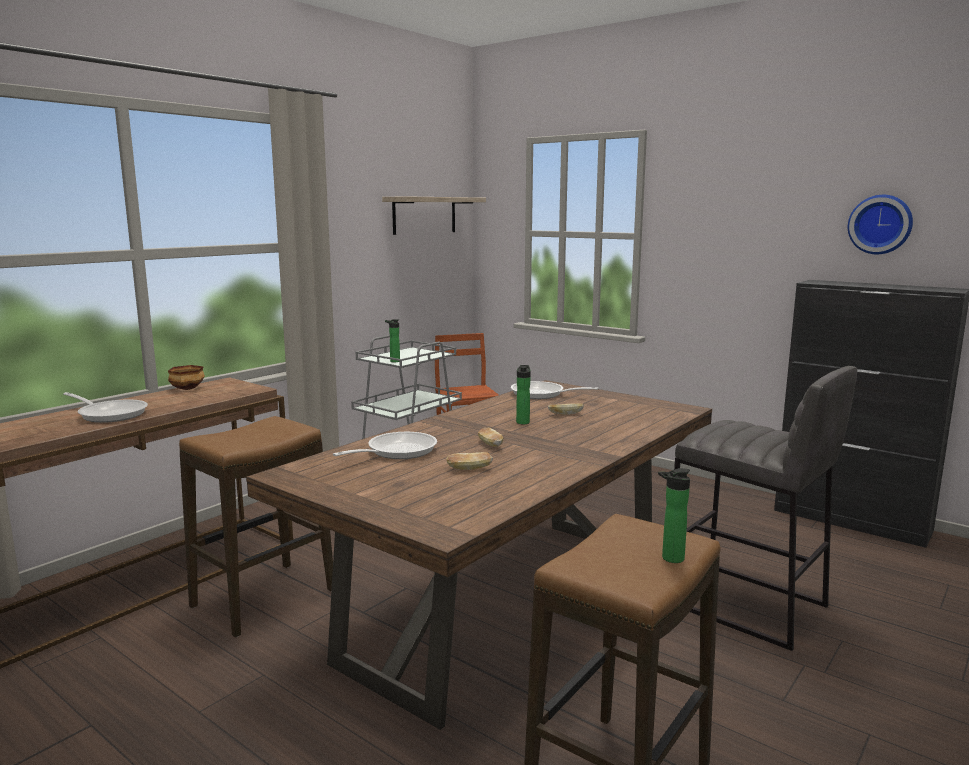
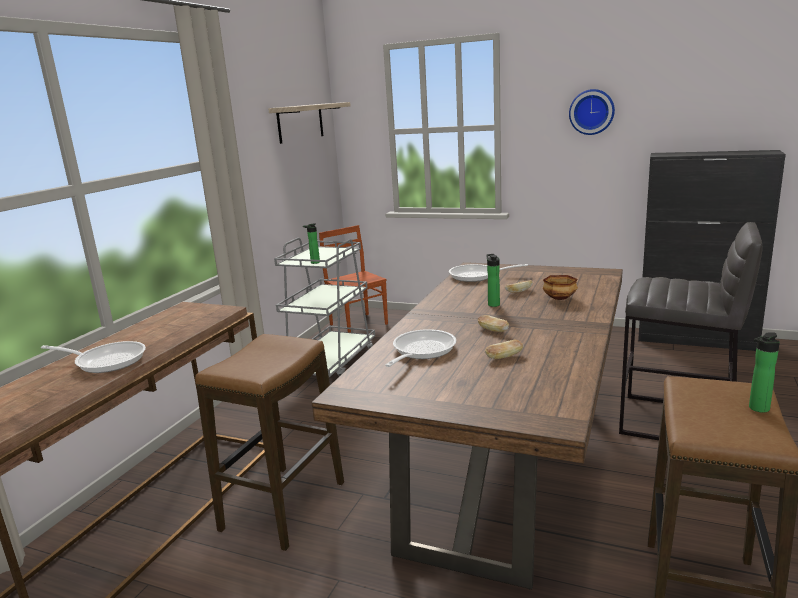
camera: 15 degrees left, 5 degrees up
bowl [168,365,205,390] -> bowl moved to [543,275,578,300]
wall clock [848,195,913,254] -> wall clock moved to [569,89,615,135]

